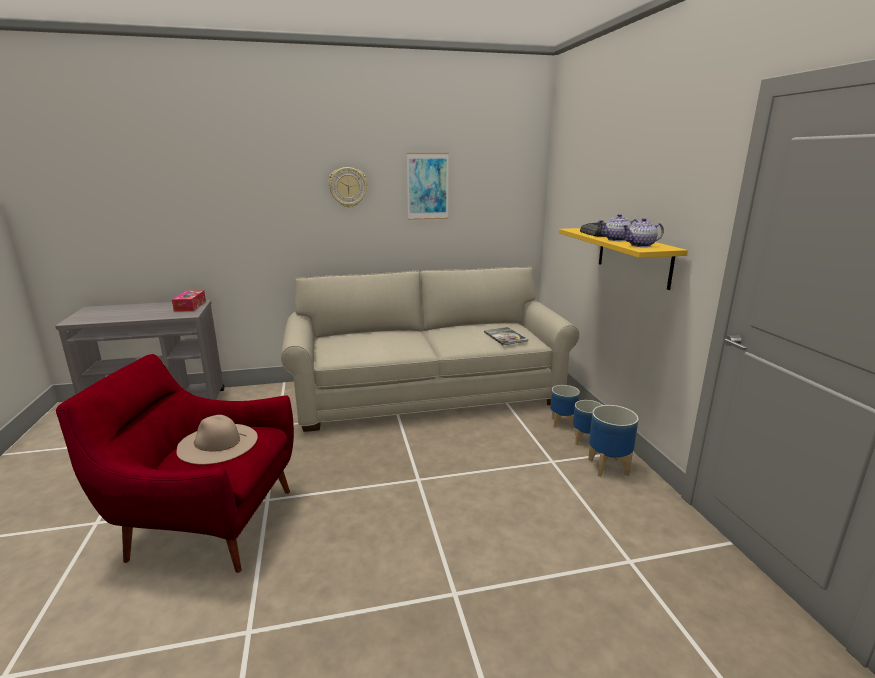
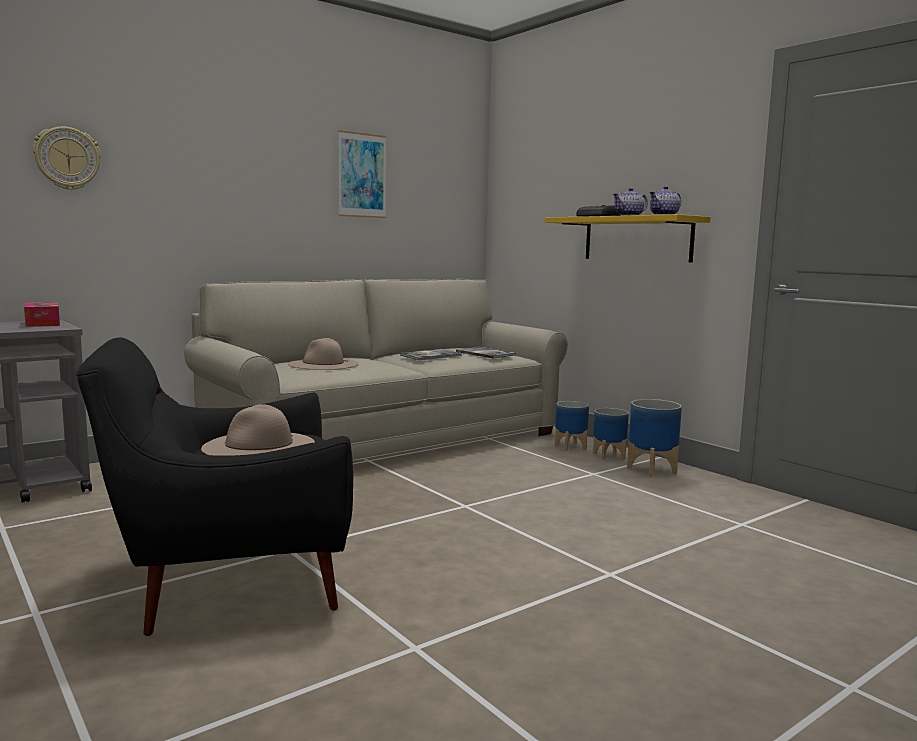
camera: 25 degrees left, 10 degrees down
red armchair [56,354,294,573] -> black armchair [76,337,353,636]
wall clock [328,167,368,207] -> wall clock moved to [33,126,101,190]
none -> beige hat [288,338,358,370]
none -> book [400,349,462,360]

